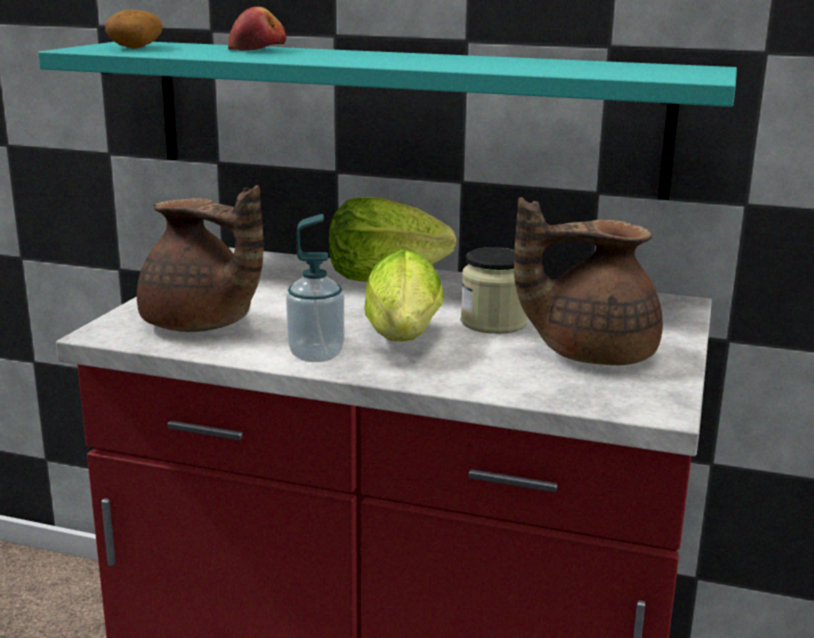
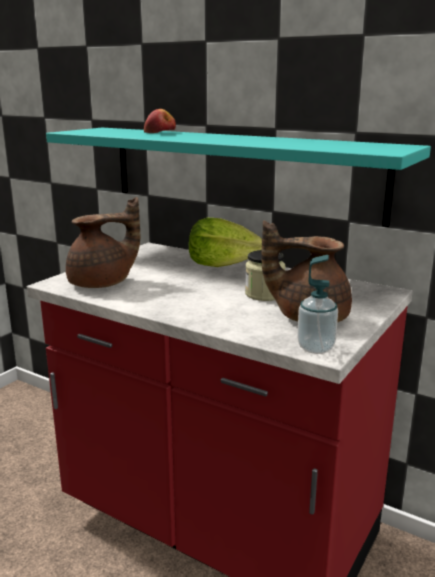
camera: 15 degrees right, 0 degrees up
potato [105,10,163,49] -> none
brown teapot [137,185,263,332] -> brown teapot turned 75 degrees counterclockwise [66,197,140,288]
soap dispenser [286,214,344,362] -> soap dispenser moved to [297,255,338,354]
lettuce [365,250,444,341] -> none

